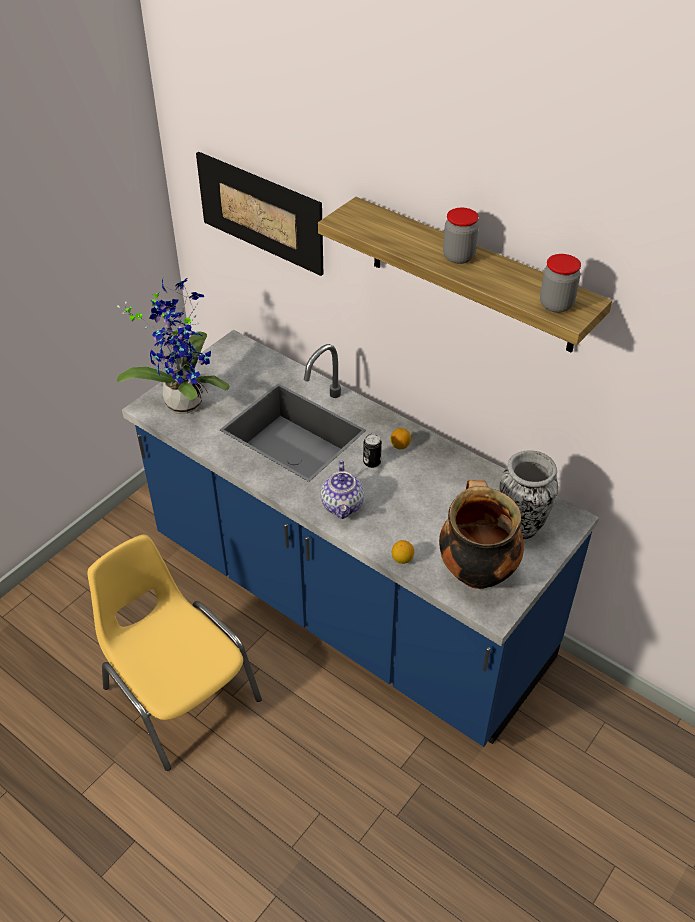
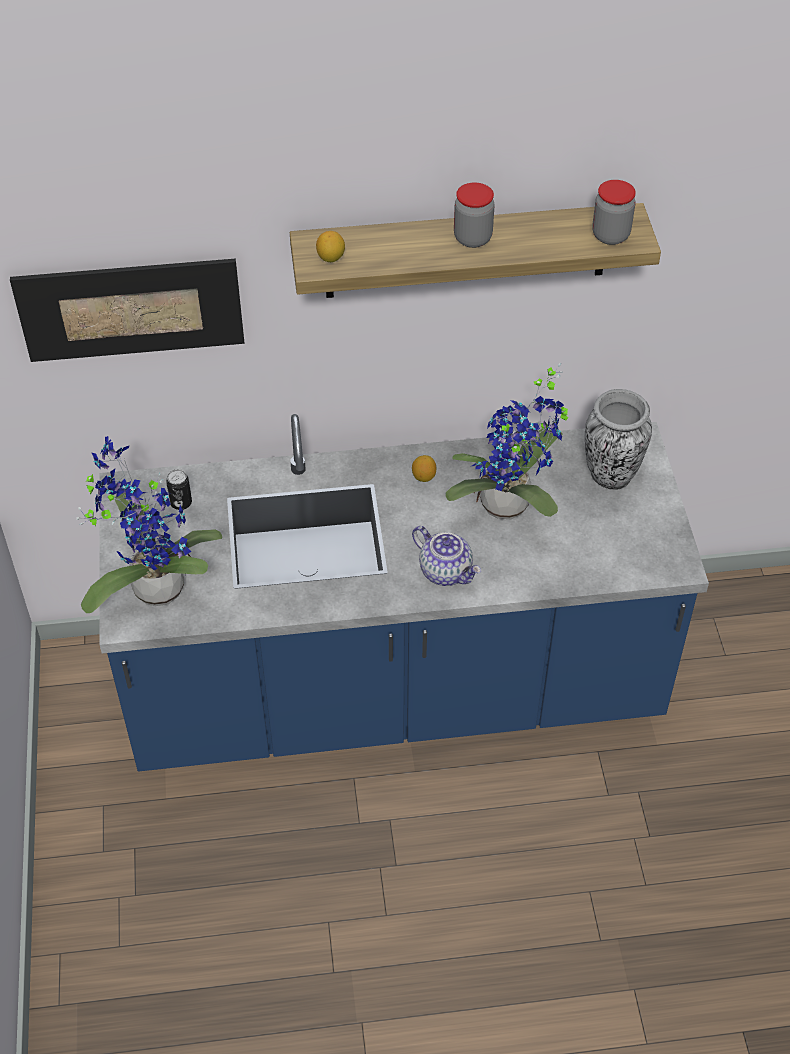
camera: 45 degrees left, 5 degrees up
yellow chair [87,534,262,771] -> none
can [363,434,382,468] -> can moved to [166,469,192,510]
lemon [392,540,414,564] -> lemon moved to [316,231,345,262]
cooking pot [439,480,524,589] -> none
none -> potted plant [445,363,568,519]

